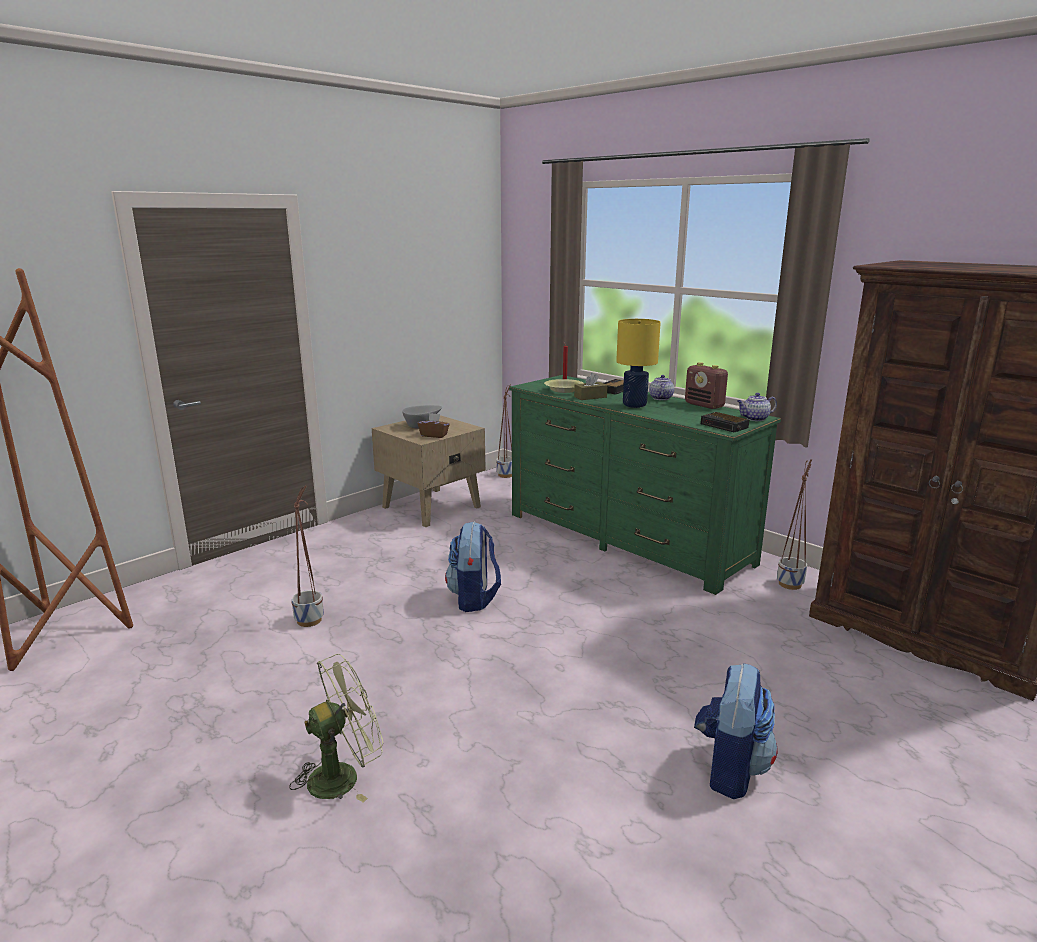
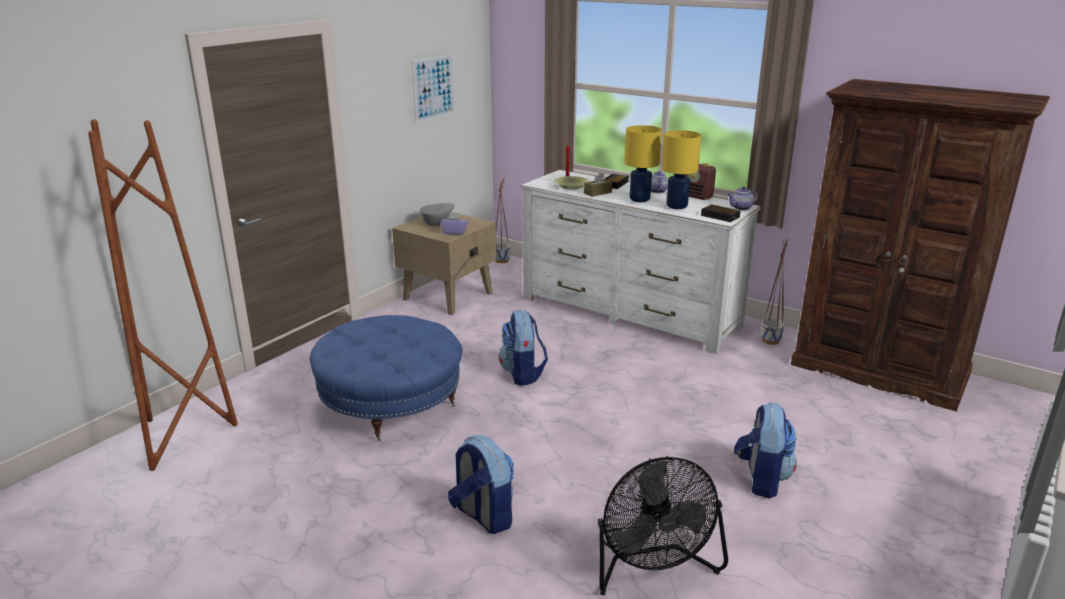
camera: 10 degrees left, 5 degrees up
green fan [289,654,384,802] -> backpack [448,435,514,534]
planter [292,486,324,627] -> blue ottoman [310,315,462,441]
brown tissue box [417,413,450,438] -> purple tissue box [440,212,468,235]
green dresser [509,375,781,595] -> white dresser [521,170,761,354]
none -> picture [412,54,455,123]
none -> black fan [598,456,728,595]
none -> yellow table lamp [662,130,701,209]

